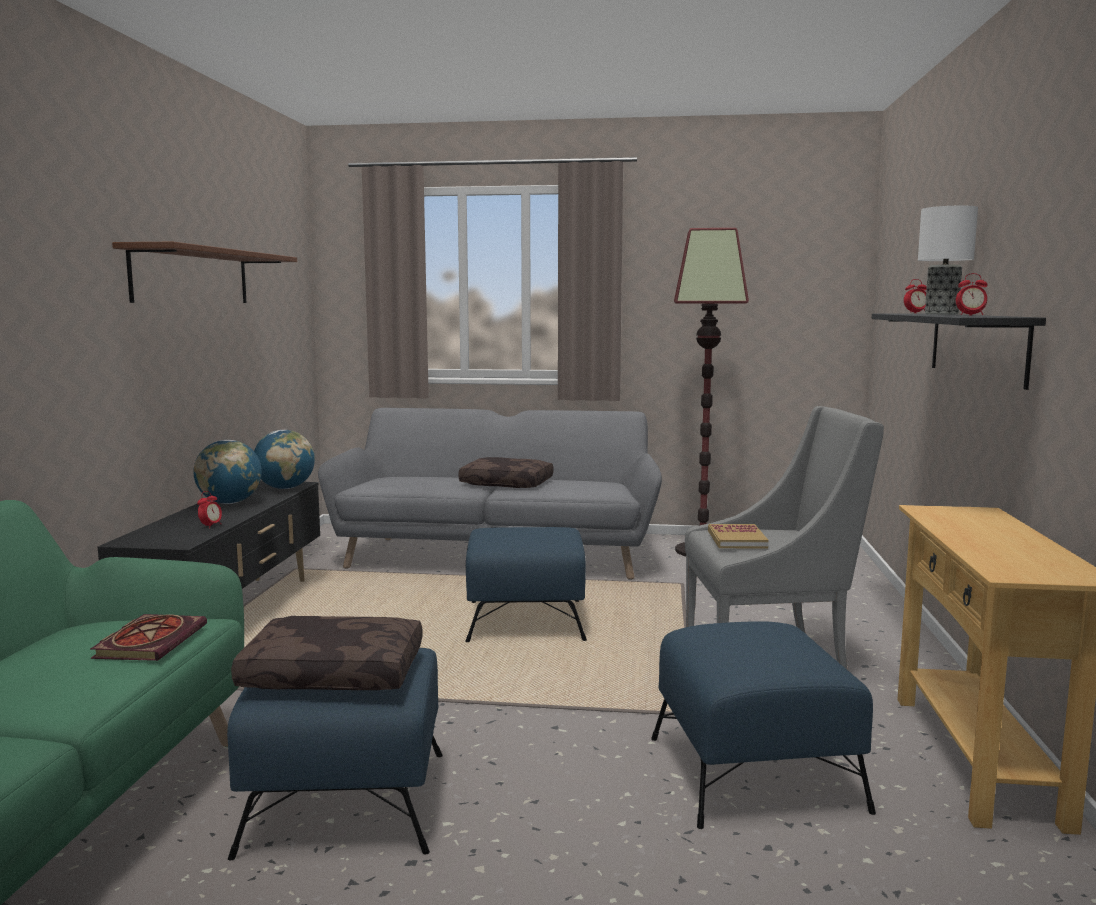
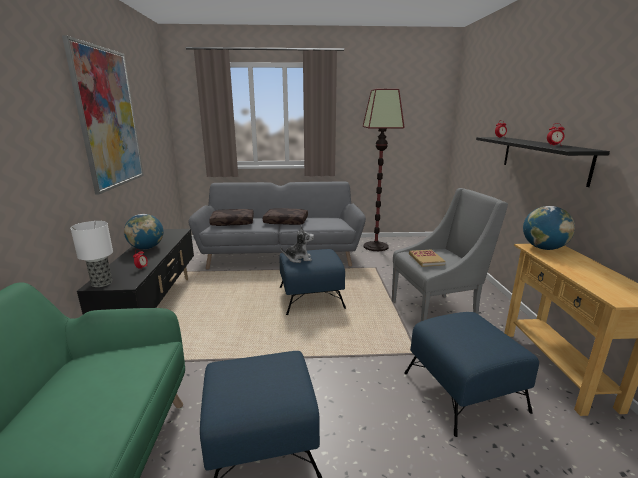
camera: 10 degrees left, 10 degrees up
book [90,614,207,661] -> none
brown shelf [112,242,297,303] -> picture [62,35,144,195]
brown pillow [231,616,423,690] -> brown pillow moved to [209,209,254,226]
globe [254,430,315,489] -> globe moved to [523,206,575,250]
table lamp [918,206,978,314] -> table lamp moved to [70,221,113,287]
none -> plush toy [281,226,314,263]

